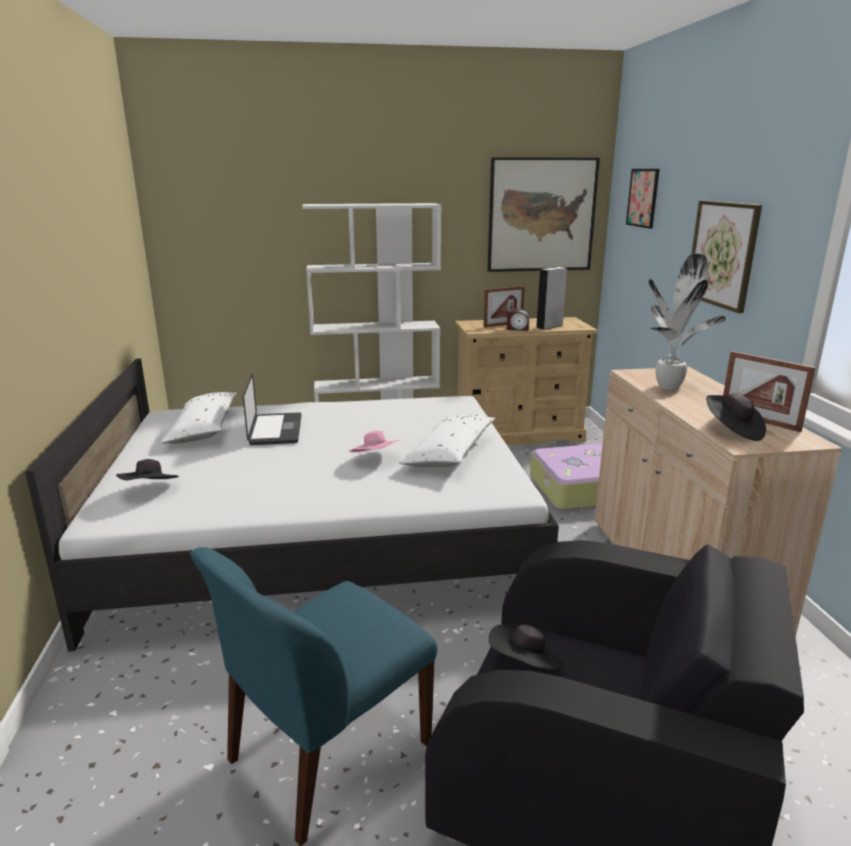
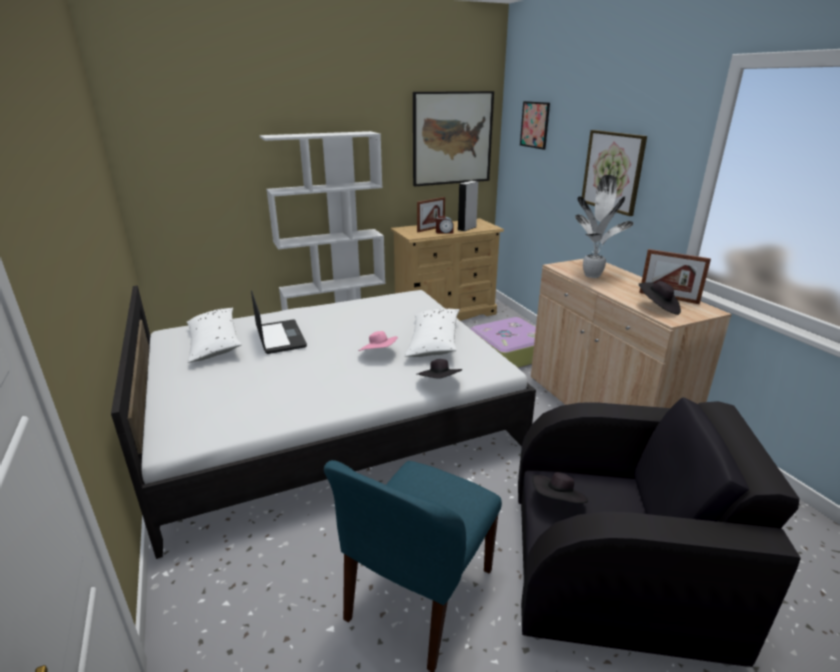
camera: 15 degrees left, 5 degrees up
black hat [116,459,179,480] -> black hat moved to [416,359,462,379]

